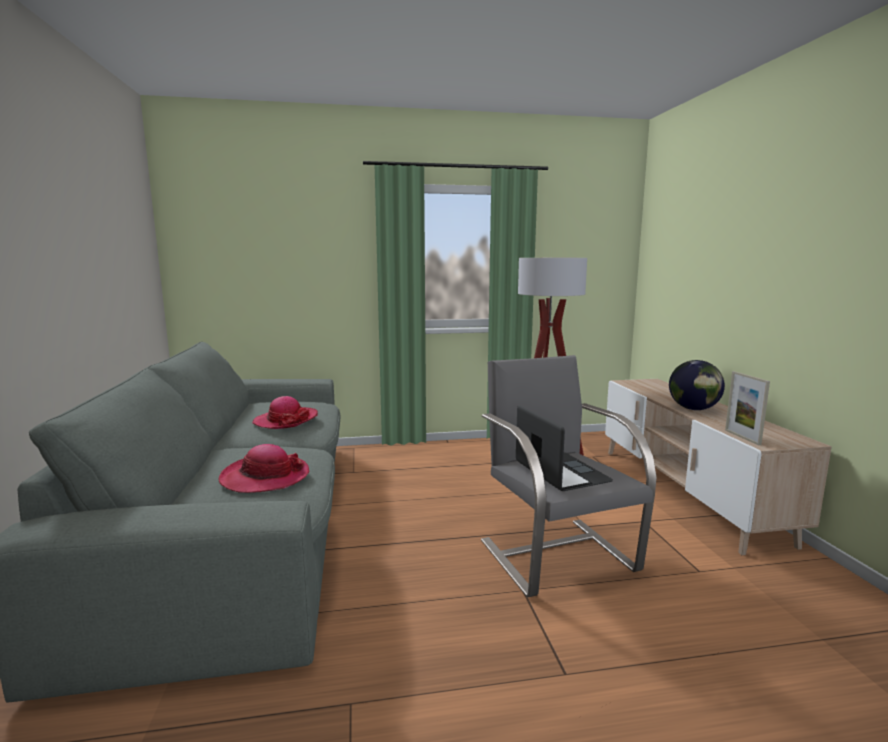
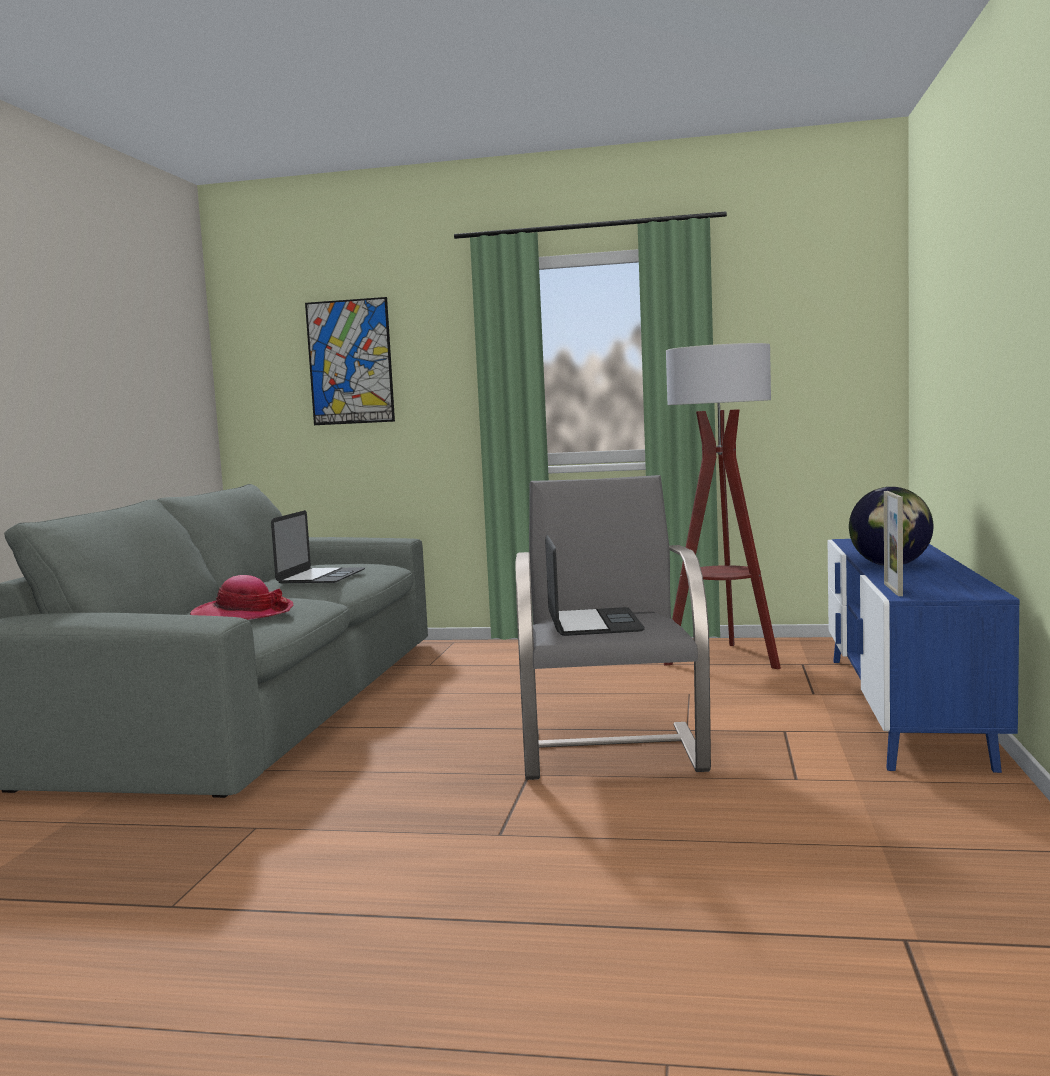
camera: 20 degrees right, 5 degrees down
hat [252,396,318,429] -> laptop [271,510,365,583]
beige tv stand [605,379,832,555] -> blue tv stand [828,539,1019,773]
none -> picture [305,297,395,425]

